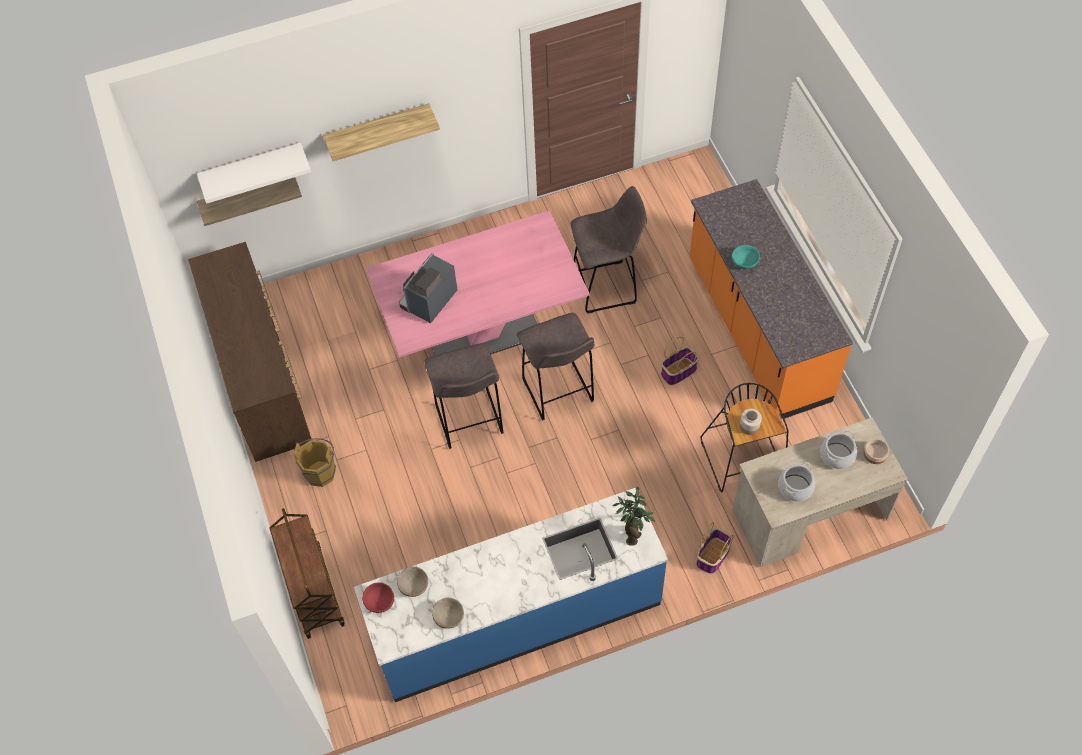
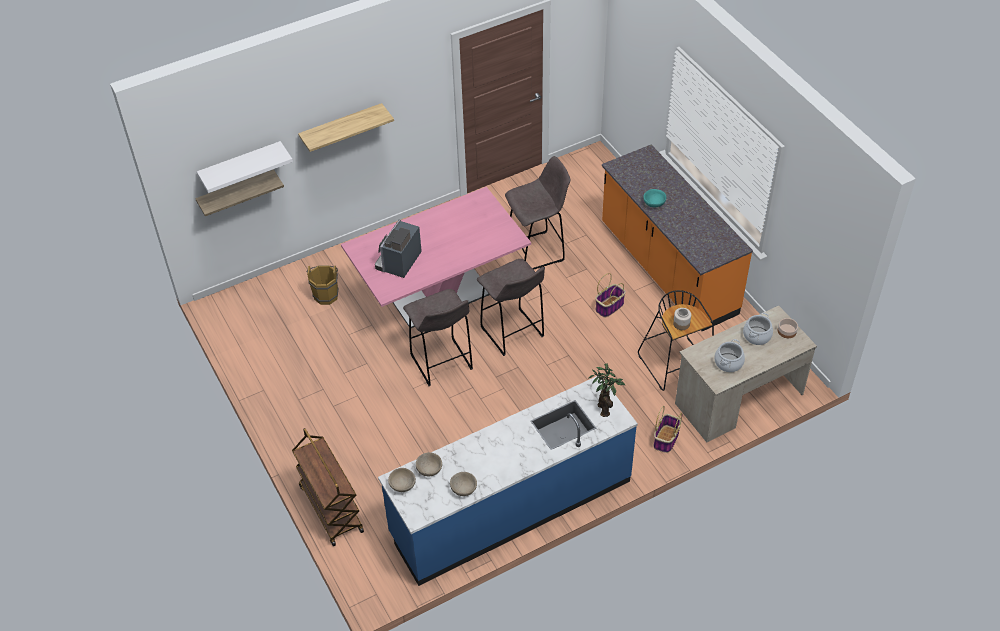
camera: 10 degrees left, 10 degrees down
brown dresser [188,242,311,462] -> none
brown bucket [294,438,336,487] -> brown bucket moved to [306,265,339,305]
red bowl [362,582,394,613] -> beige bowl [388,468,416,492]

